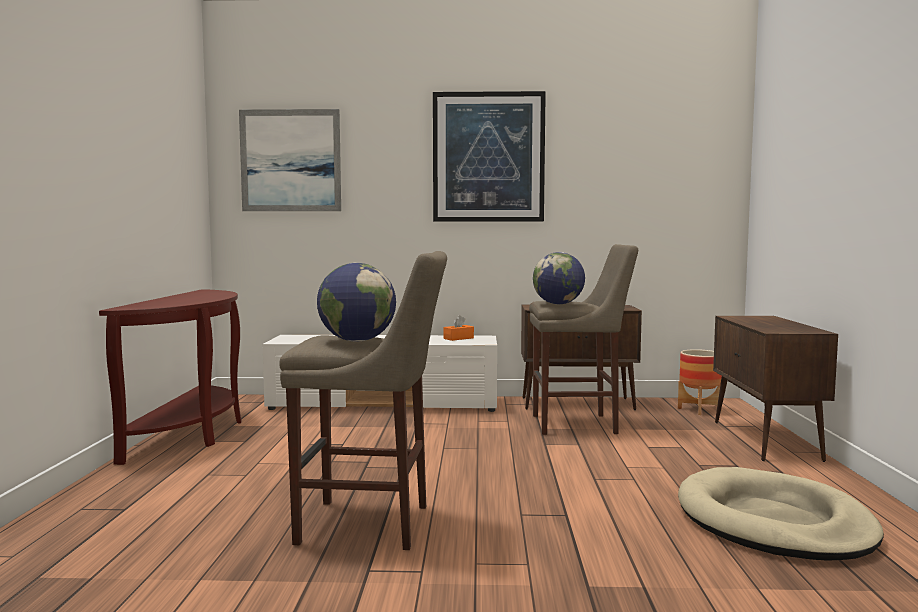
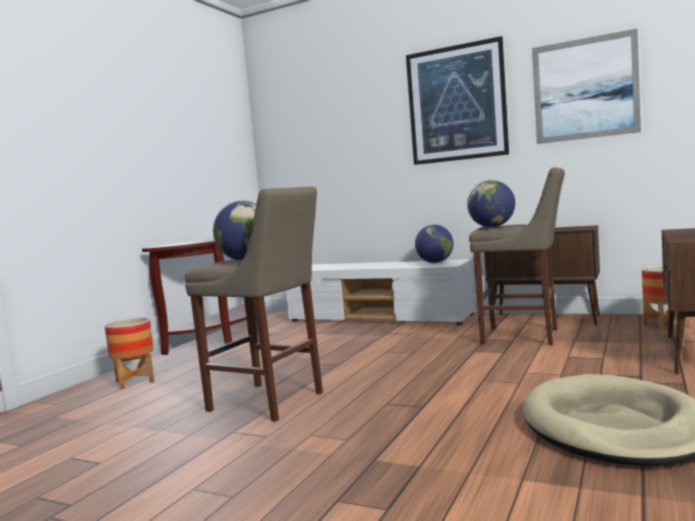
camera: 25 degrees right, 0 degrees up
picture [239,109,341,211] -> picture moved to [532,28,641,144]
orange tissue box [444,315,474,341] -> globe [415,225,453,263]
none -> planter [105,317,155,390]

